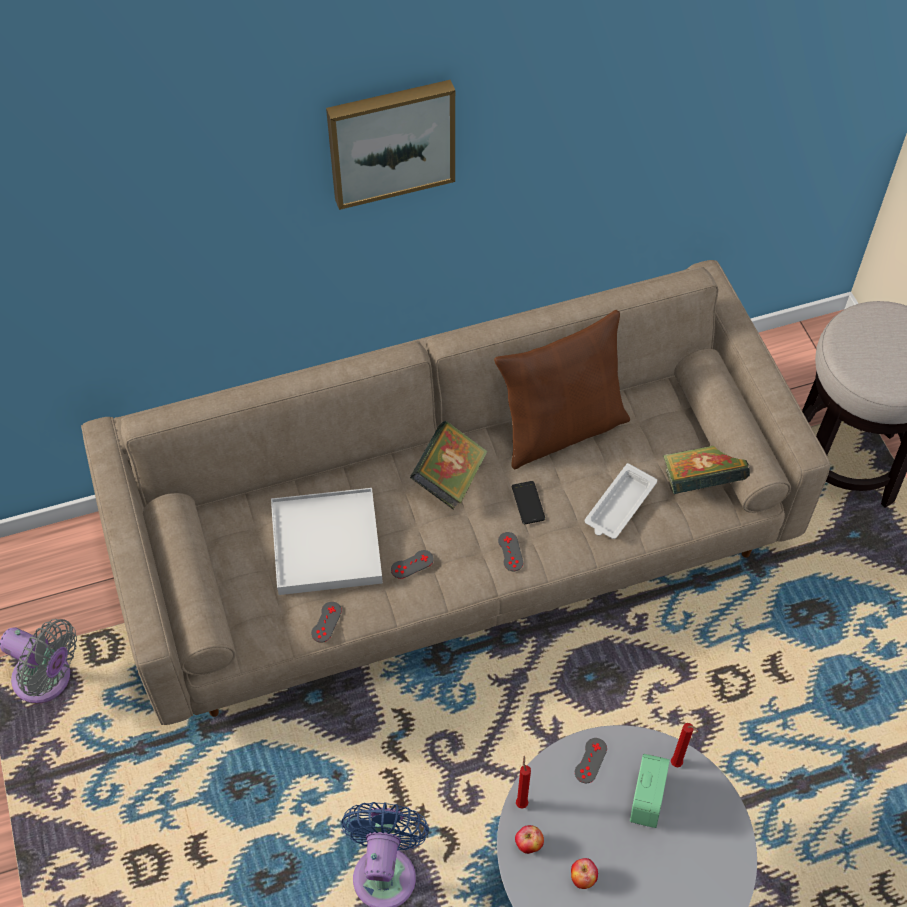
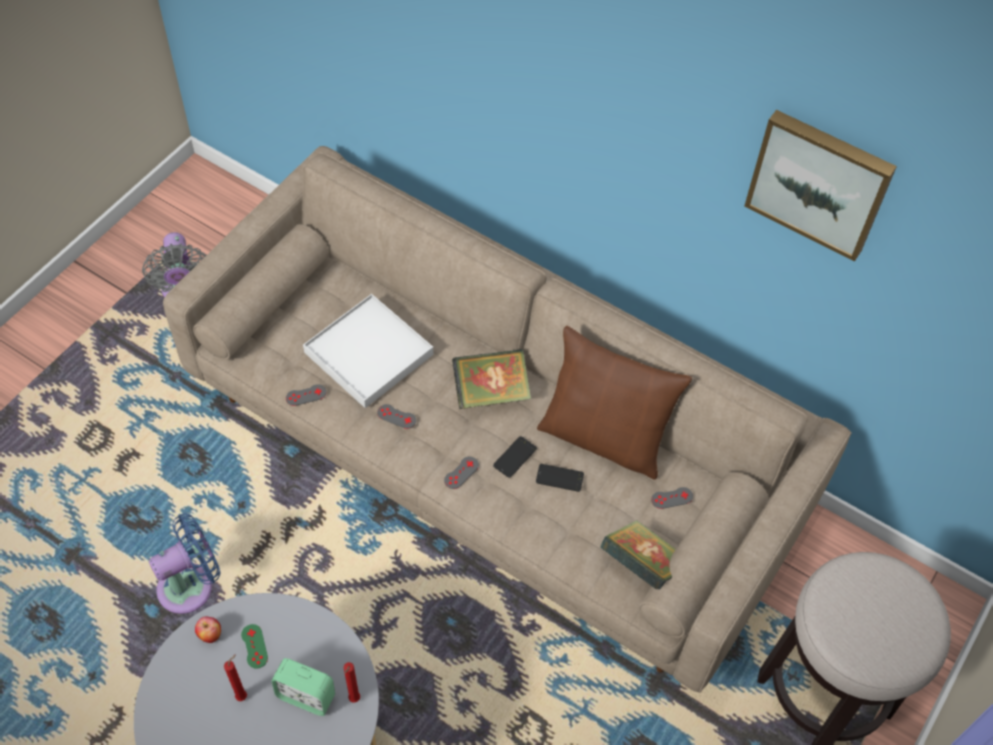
camera: 50 degrees right, 0 degrees up
picture [326,80,455,210] -> picture moved to [744,110,897,261]
red candle [516,756,531,809] -> red candle moved to [224,654,247,701]
apple [571,858,598,889] -> none
grey game controller [575,738,607,783] -> grey game controller moved to [651,487,693,509]
white tray [585,463,657,539] -> none
alarm clock [630,754,670,828] -> alarm clock turned 45 degrees clockwise [271,658,335,716]
none -> green game controller [241,624,268,668]
none -> phone [536,464,584,492]

